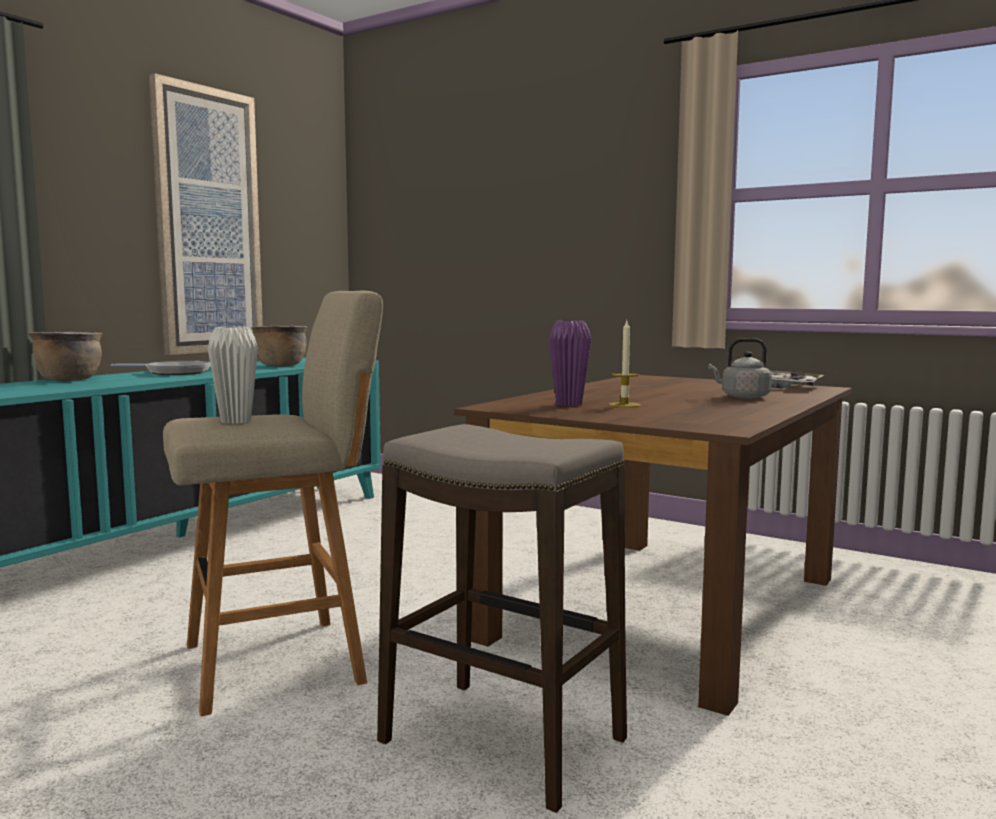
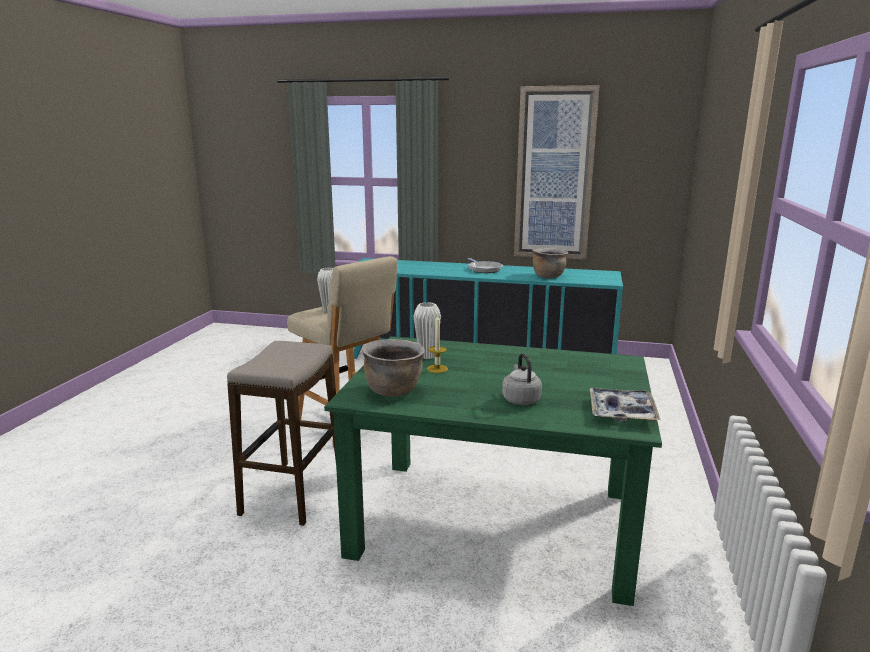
camera: 70 degrees right, 10 degrees up
brown cooking pot [29,332,102,381] -> brown cooking pot moved to [362,339,425,397]
brown dining table [454,375,852,716] -> green dining table [324,336,662,606]
purple vase [549,320,591,406] -> white vase [413,302,441,359]

